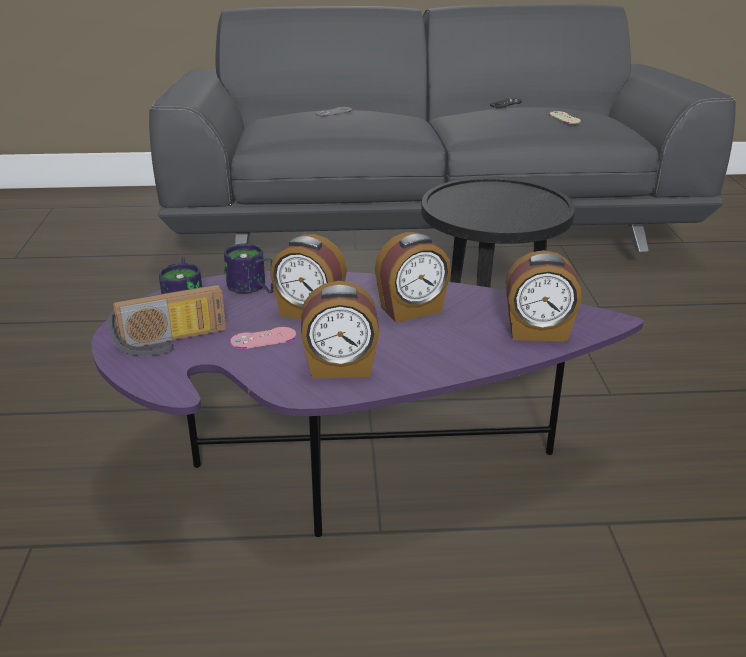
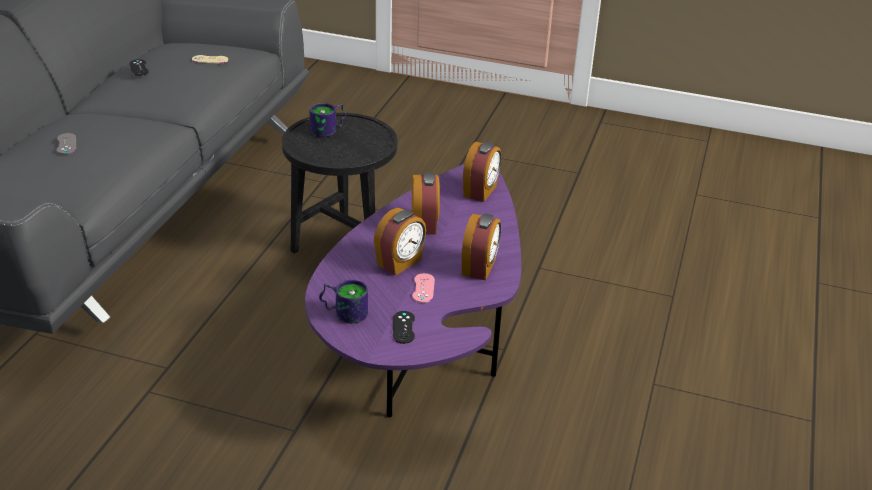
camera: 70 degrees left, 5 degrees up
radio [108,285,226,356] -> black game controller [393,311,415,344]
mug [224,243,273,293] -> mug moved to [310,103,346,137]

